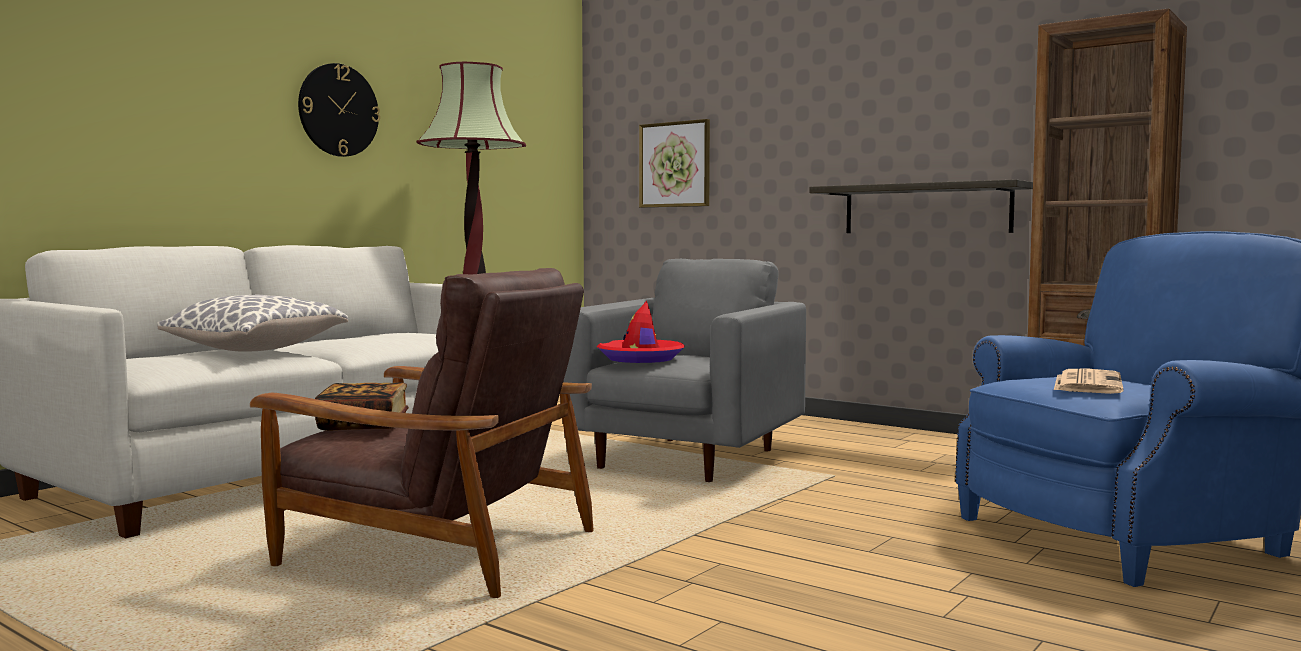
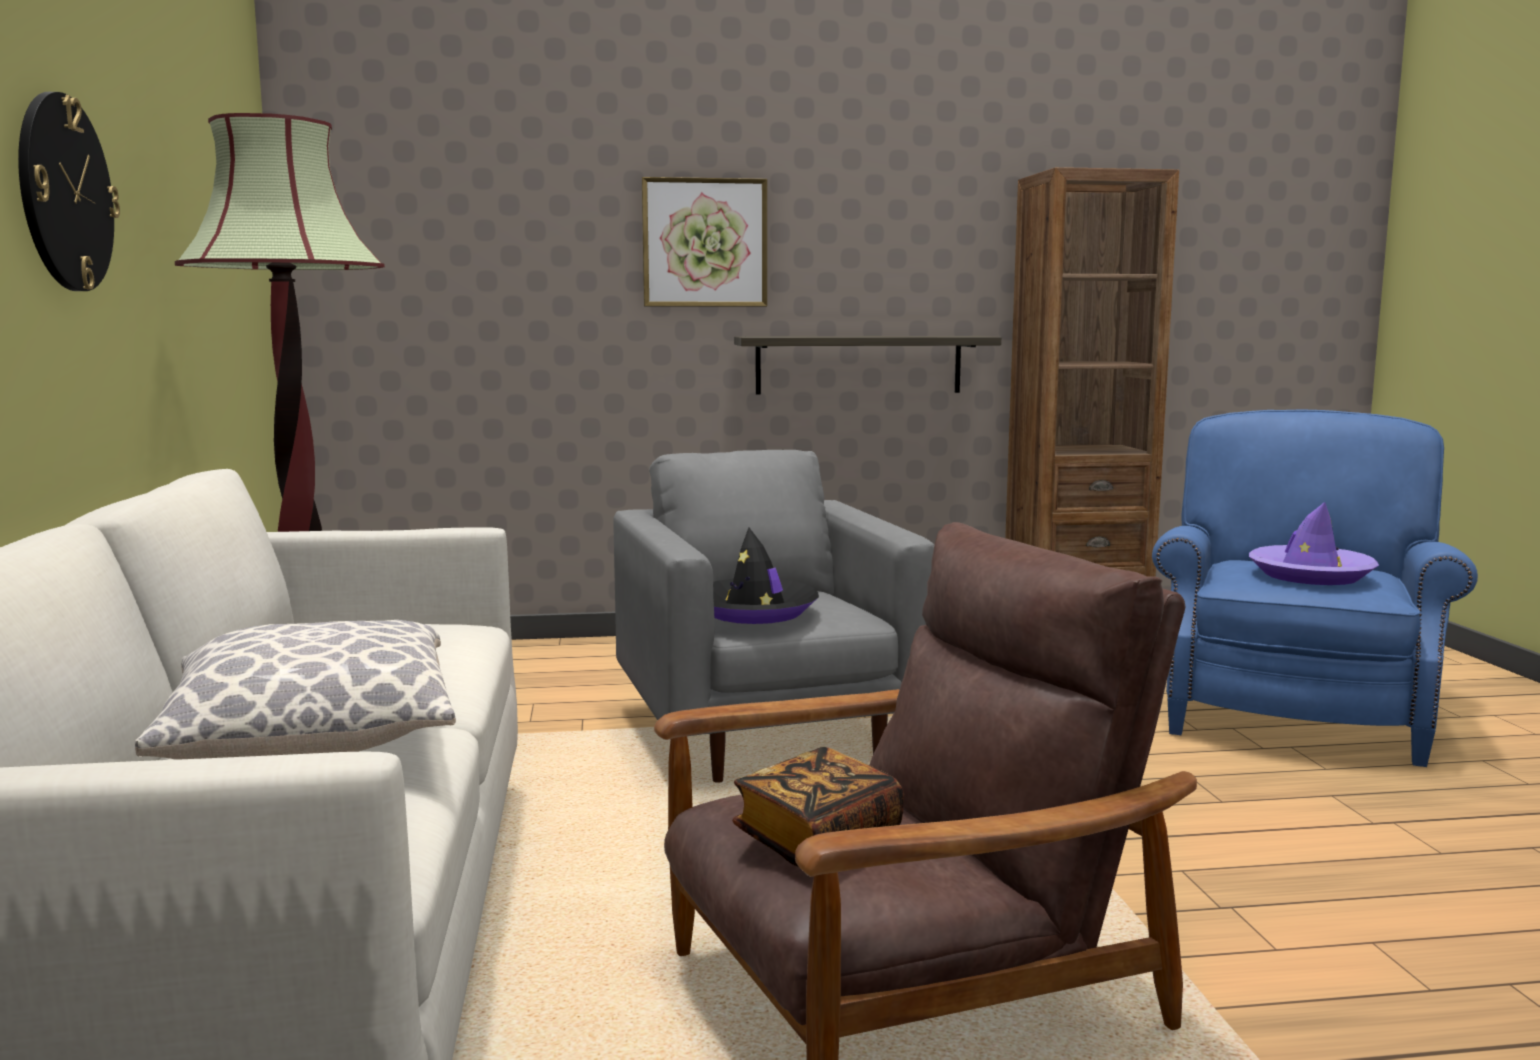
camera: 45 degrees left, 5 degrees up
red hat [597,301,685,363] -> black hat [713,528,819,624]
picture [639,119,710,208] -> picture moved to [642,177,767,307]
newspaper [1054,369,1124,394] -> purple hat [1249,502,1379,585]

